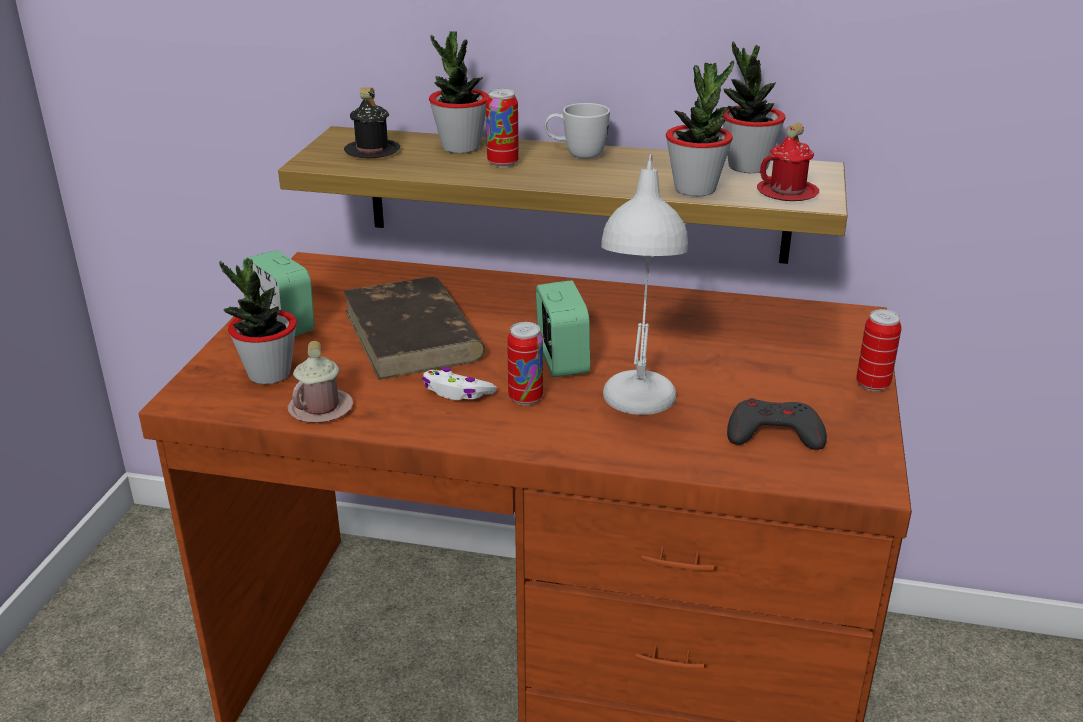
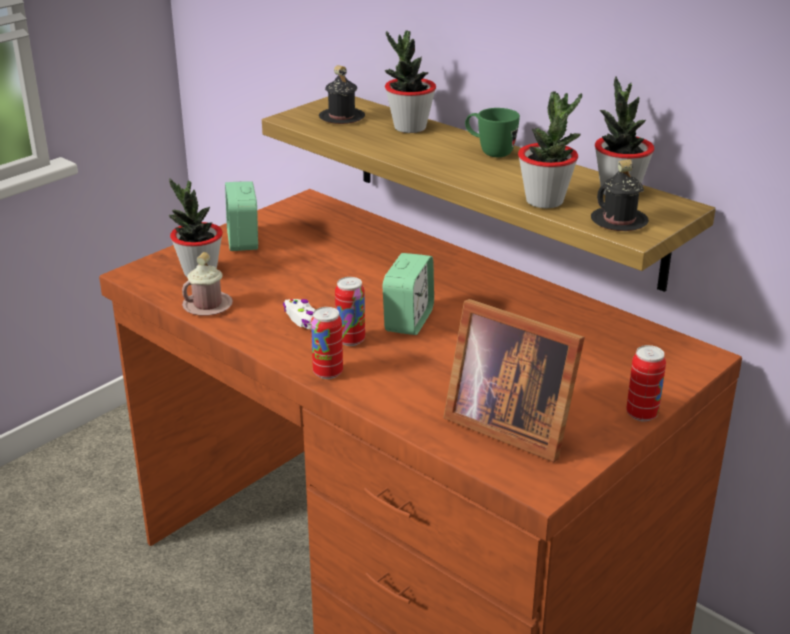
camera: 30 degrees right, 0 degrees up
brown book [343,277,485,380] -> none
can [486,89,519,167] -> can moved to [311,307,343,379]
white mug [544,103,610,159] -> green mug [465,108,520,157]
white table lamp [601,154,688,415] -> none
grey game controller [727,398,827,450] -> picture frame [443,299,585,462]
red mug [757,123,819,201] -> black mug [591,159,649,231]

